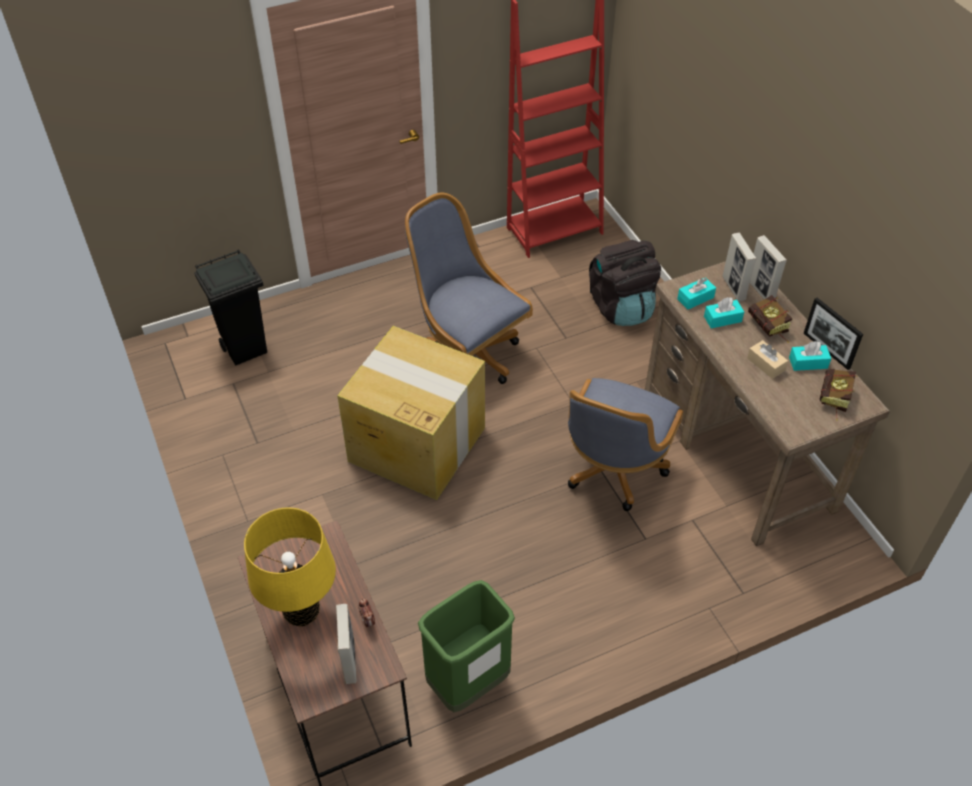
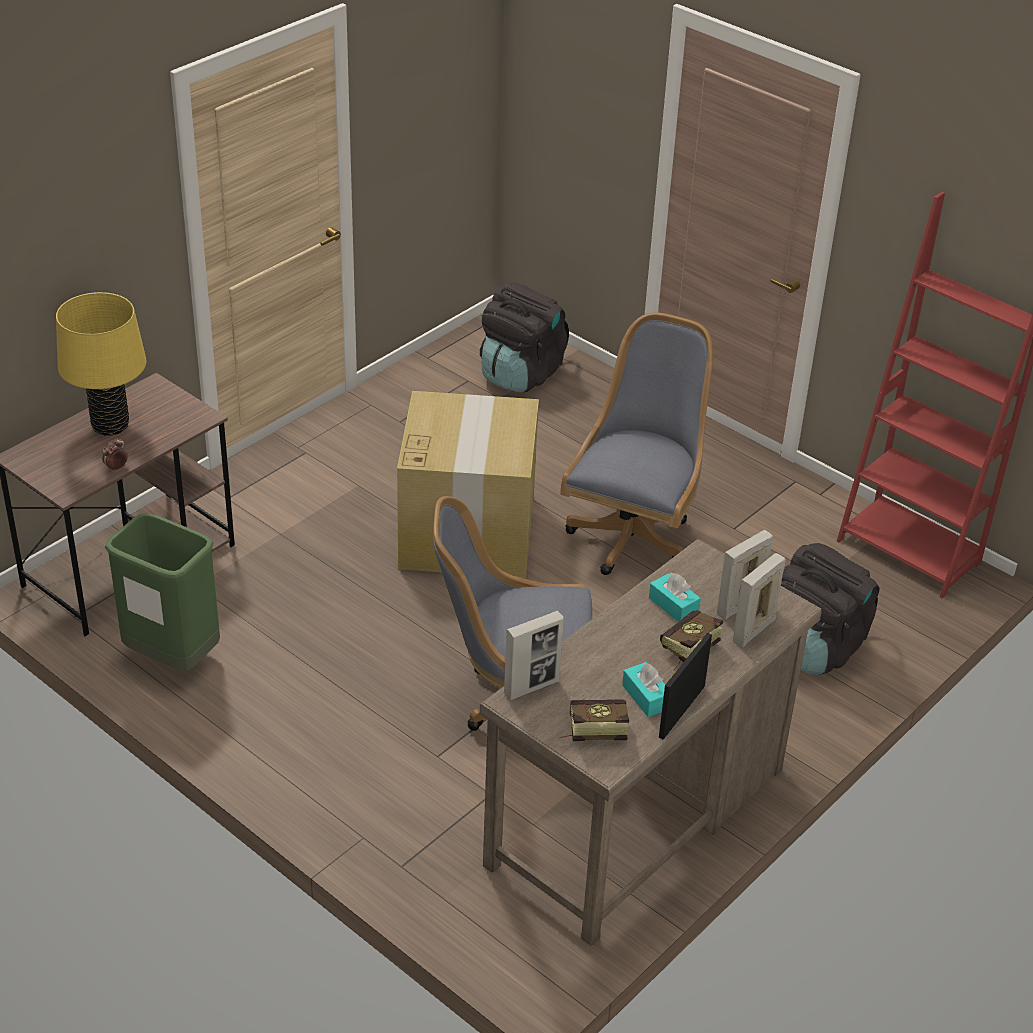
camera: 65 degrees right, 10 degrees down
black trash can [194,249,267,365] -> black backpack [480,282,569,392]
picture frame [336,604,357,684] -> picture frame moved to [504,611,564,700]
turquoise tissue box [677,277,716,309] -> none
beige tissue box [747,340,788,379] -> none

